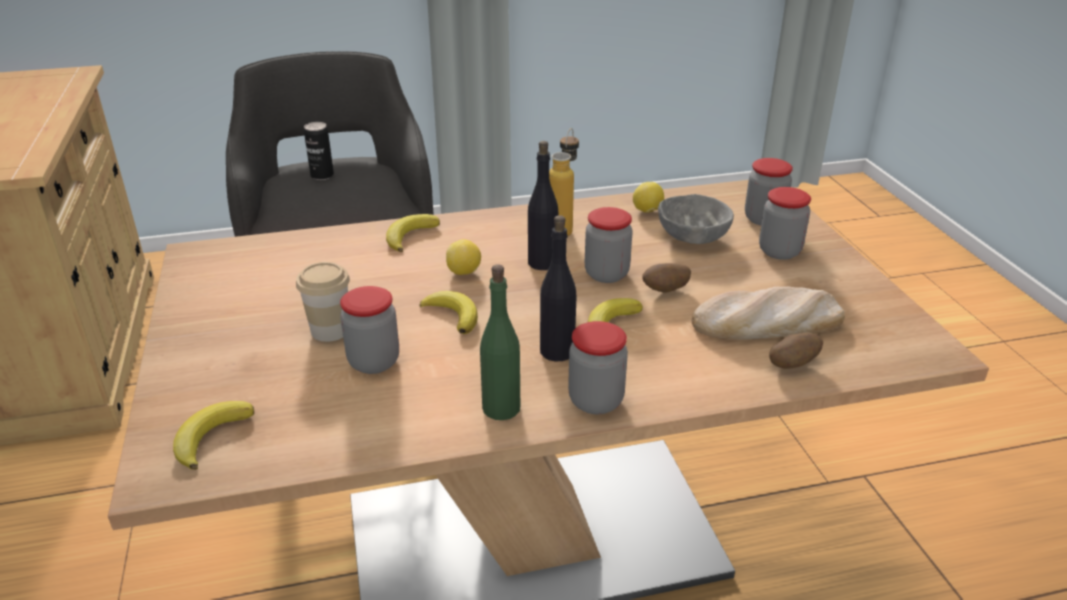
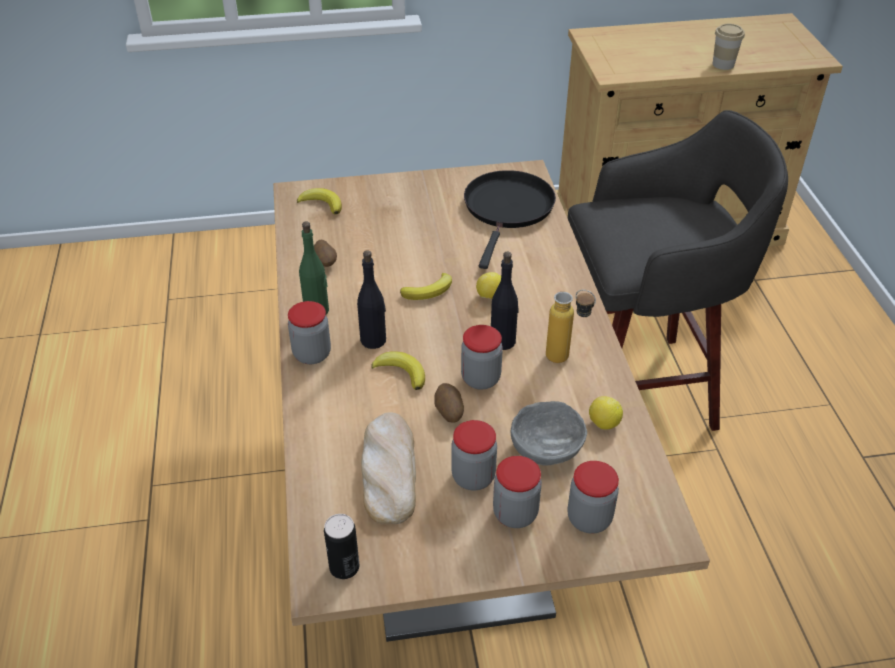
camera: 95 degrees right, 10 degrees up
cup [296,262,350,342] -> cup moved to [713,24,745,70]
can [304,122,334,180] -> can moved to [324,514,360,579]
jar [340,286,399,374] -> jar moved to [451,420,497,491]
banana [386,214,440,252] -> none
potato [769,333,823,369] -> potato moved to [314,239,337,267]
none -> black frying pan [464,170,556,269]

